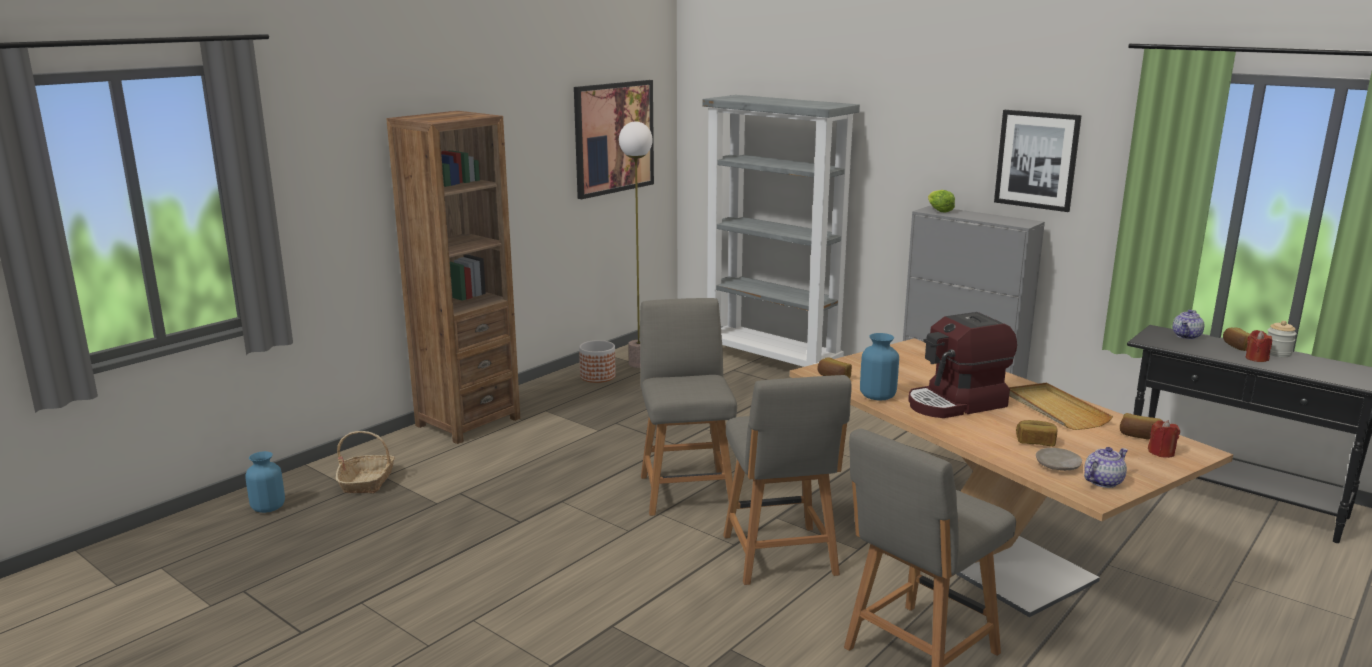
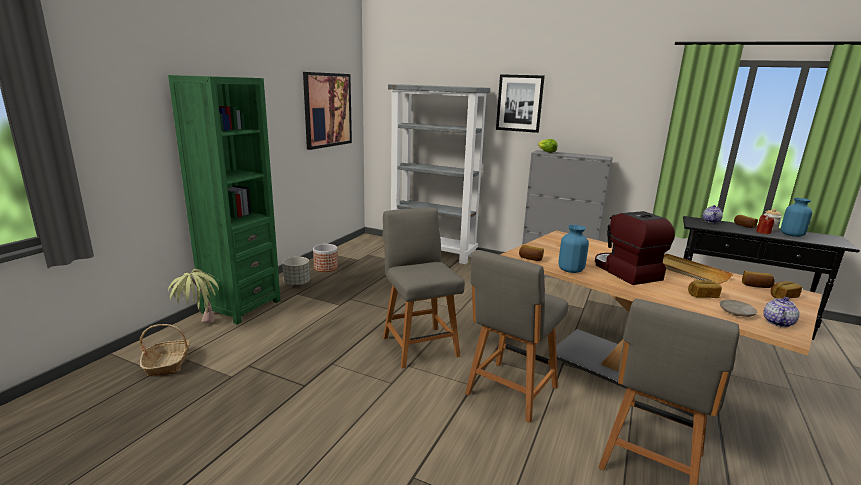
camera: 15 degrees left, 0 degrees up
blue vase [245,451,285,513] -> blue vase moved to [781,198,812,237]
brown bookcase [386,111,520,444] -> green bookcase [168,75,281,325]
floor lamp [619,121,653,368] -> none
grey chair [723,375,852,585] -> grey chair turned 60 degrees clockwise [465,250,569,423]
coffee machine [908,312,1017,418] -> coffee machine turned 105 degrees clockwise [595,211,675,285]
picture [994,110,1082,212] -> picture moved to [496,74,545,133]
red candle [1148,420,1180,458] -> bread [771,281,802,299]
none -> potted plant [168,269,223,325]
none -> grey planter [282,257,310,286]

